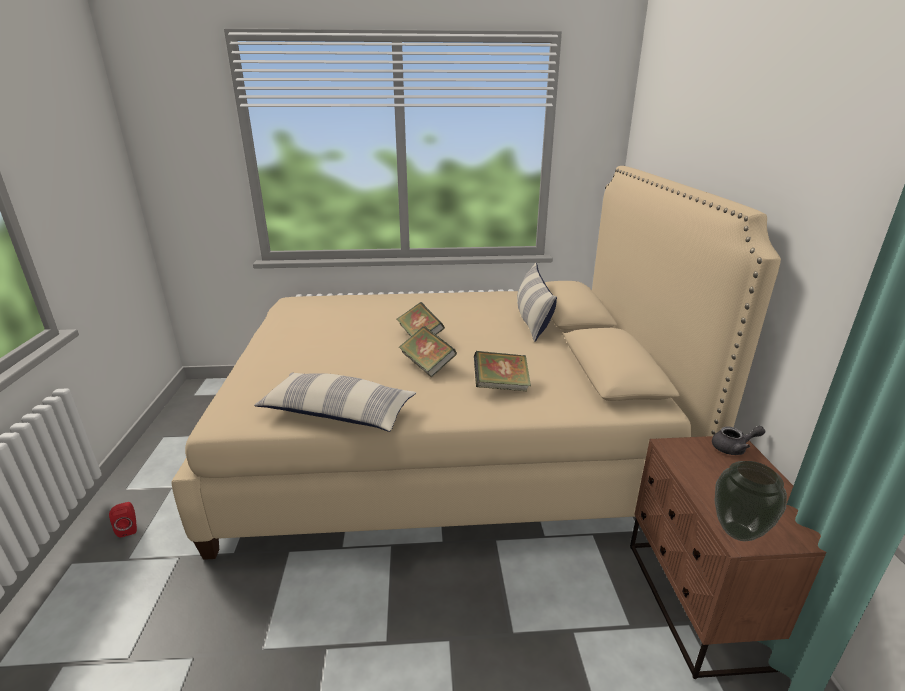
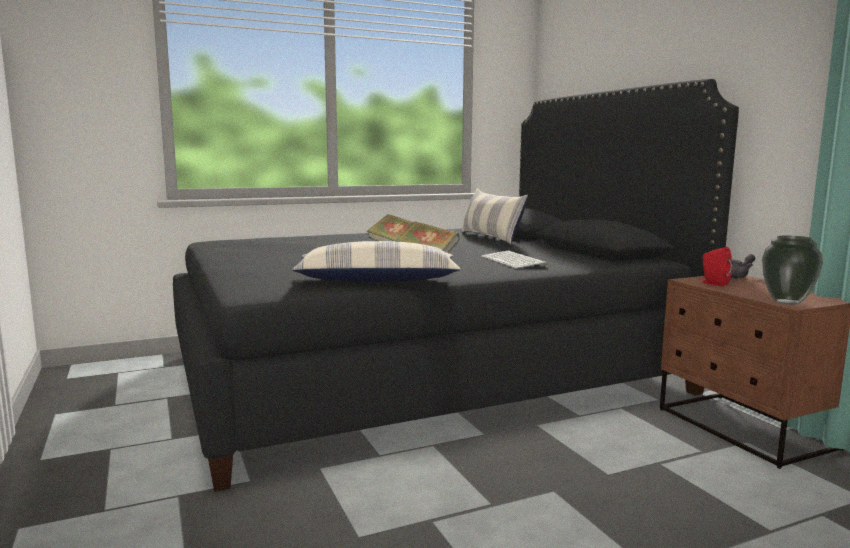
camera: 20 degrees left, 15 degrees down
red speaker [109,502,137,537] -> red speaker moved to [700,247,732,286]
beige bed [171,166,781,560] -> black bed [173,79,739,492]
book [474,351,531,392] -> keyboard [481,251,548,268]

